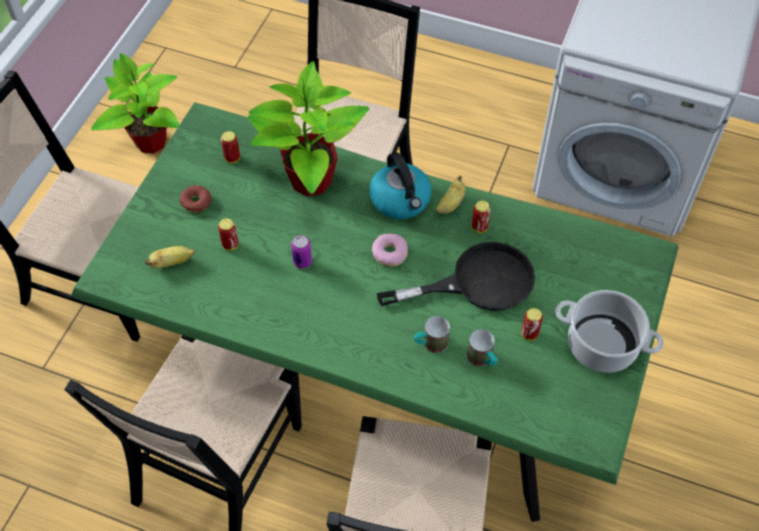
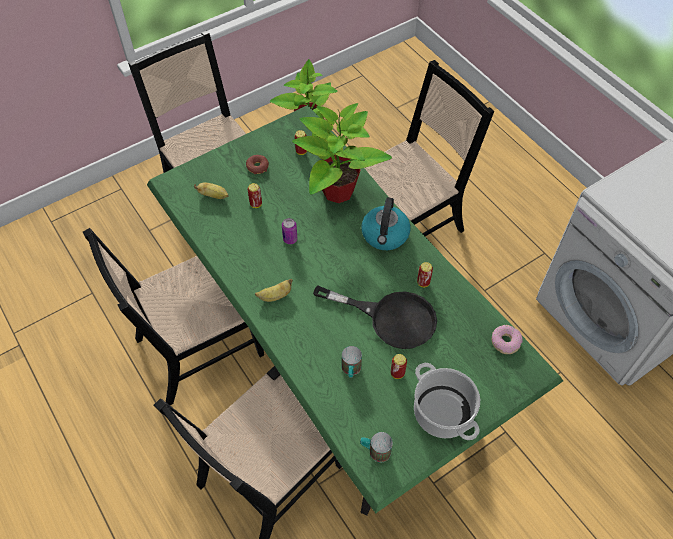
camera: 35 degrees right, 0 degrees up
donut [372,234,408,267] -> donut moved to [492,325,522,354]
mug [414,316,450,354] -> mug moved to [360,432,393,463]
banana [435,175,466,214] -> banana moved to [255,279,293,302]

